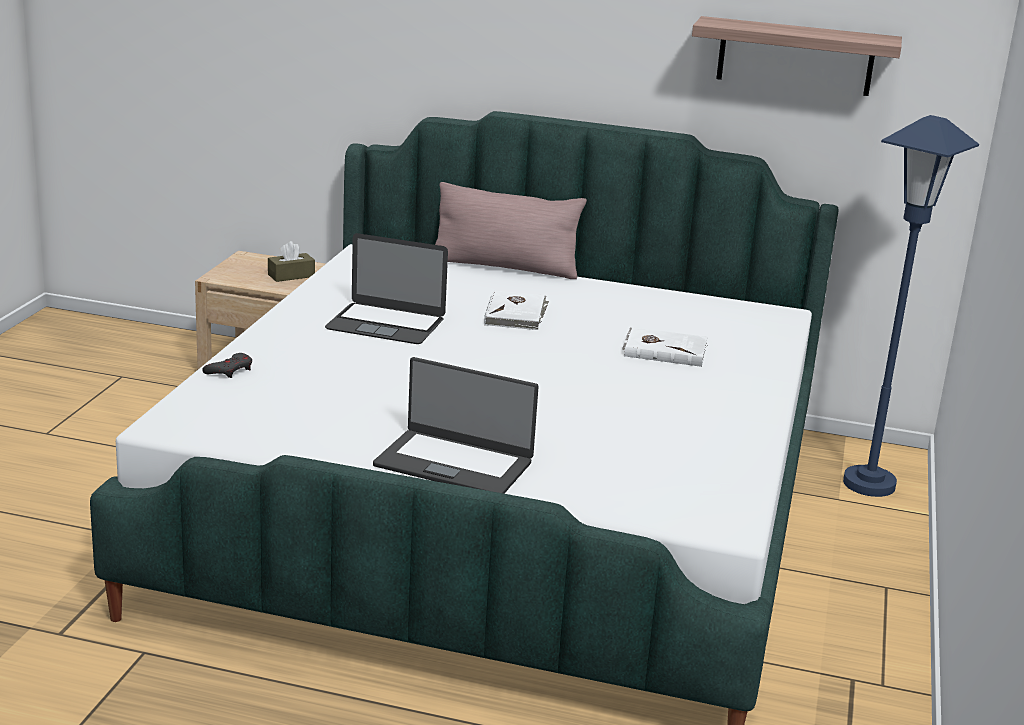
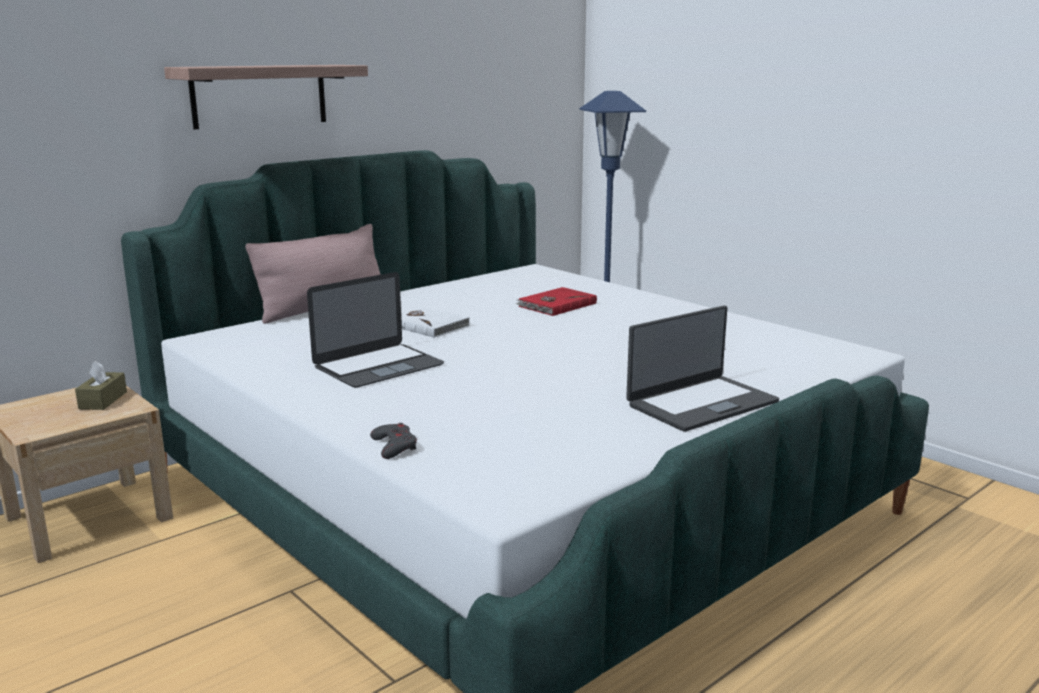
camera: 55 degrees left, 5 degrees down
white book [622,327,708,367] -> red book [515,287,597,316]
shelf [692,16,902,96] -> shelf moved to [164,65,368,130]

